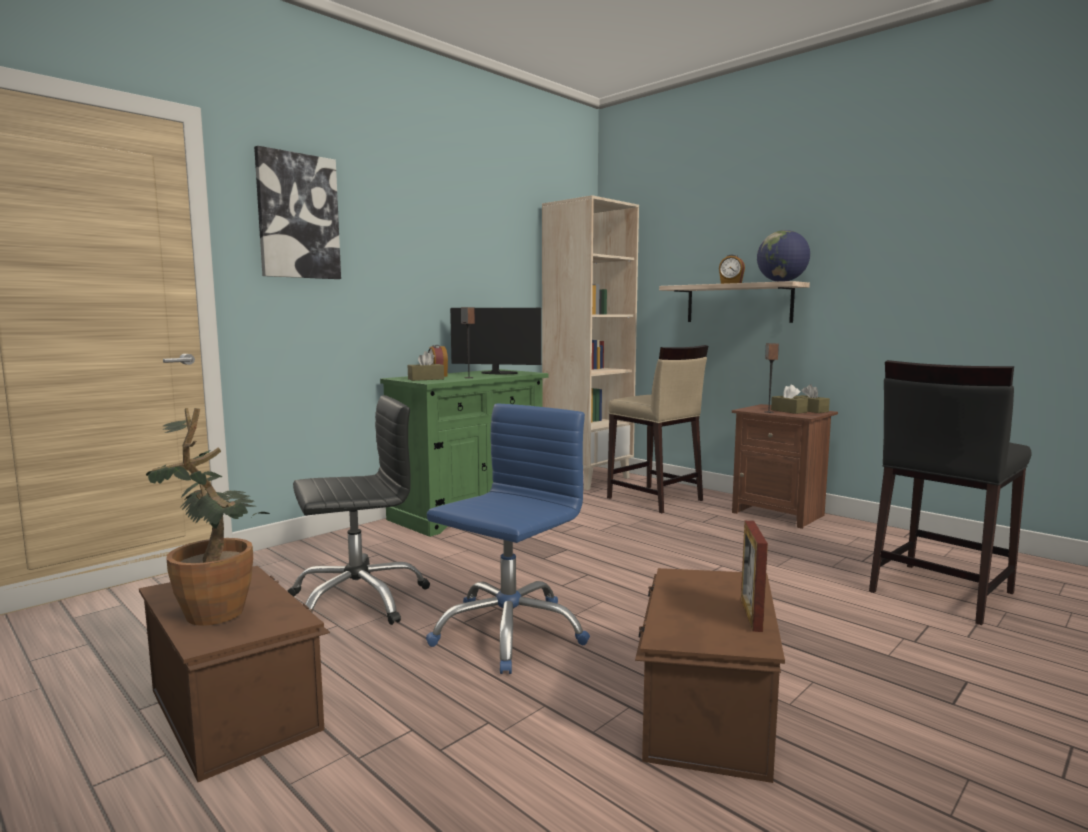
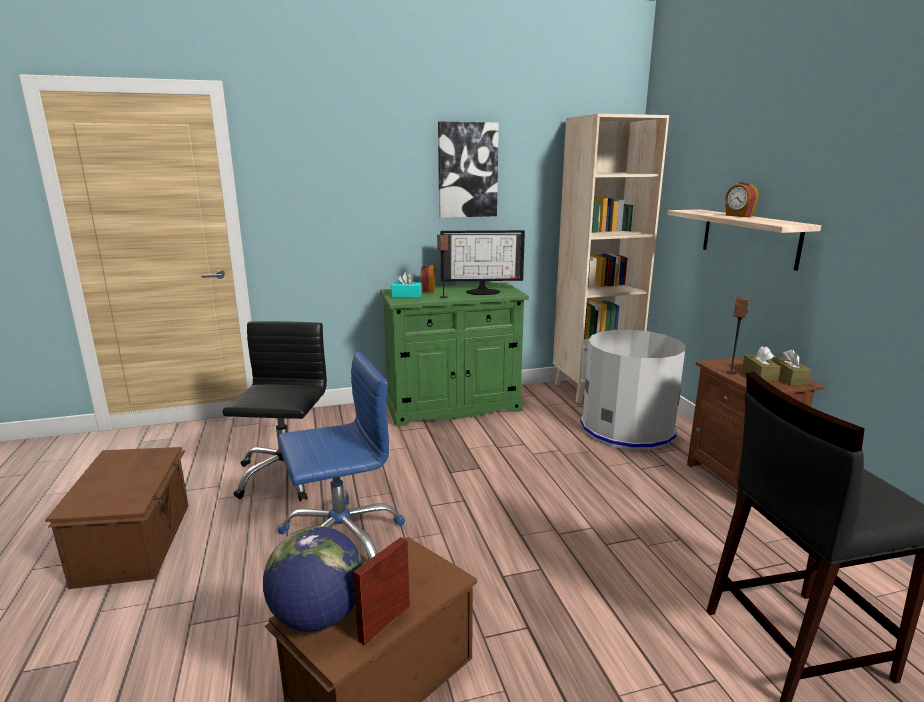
camera: 30 degrees right, 10 degrees up
potted plant [146,408,270,626] -> none
picture [254,146,341,279] -> picture moved to [438,122,499,218]
black office chair [287,395,430,625] -> black office chair turned 90 degrees counterclockwise [222,321,327,501]
brown tissue box [408,351,444,381] -> turquoise tissue box [391,272,422,298]
monitor [450,308,542,374] -> monitor turned 135 degrees clockwise [440,230,525,295]
beige stool [607,345,708,513] -> grey trash can [580,330,686,450]
globe [757,230,810,282] -> globe moved to [263,526,363,632]

